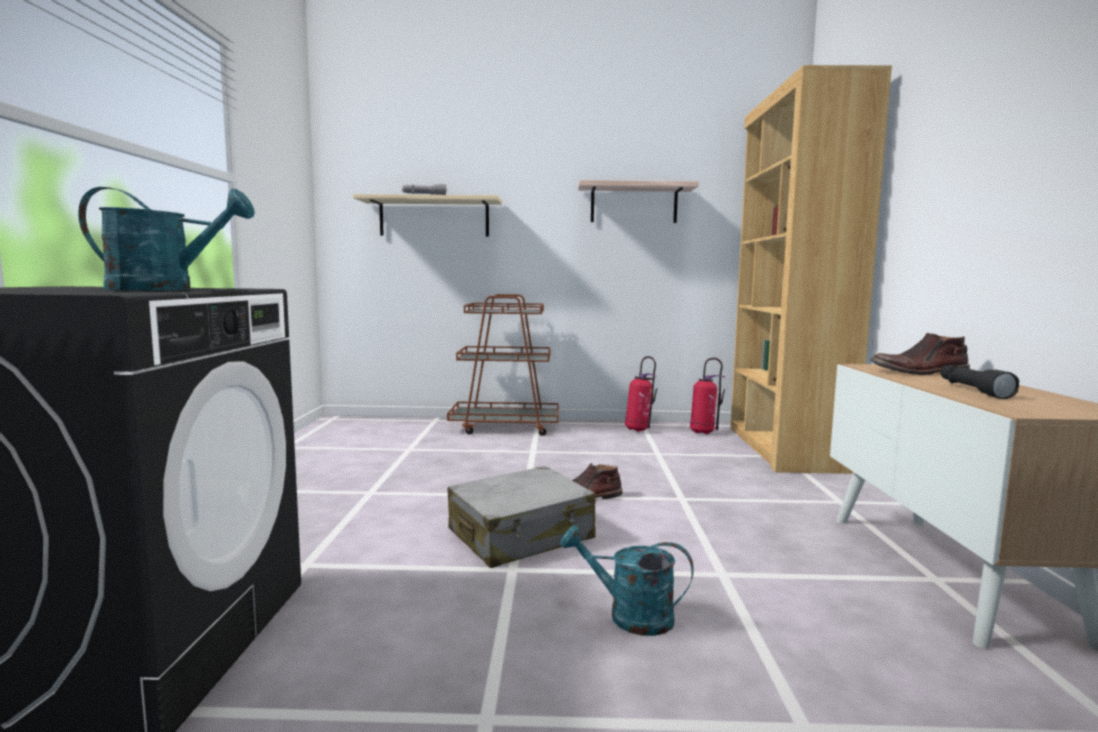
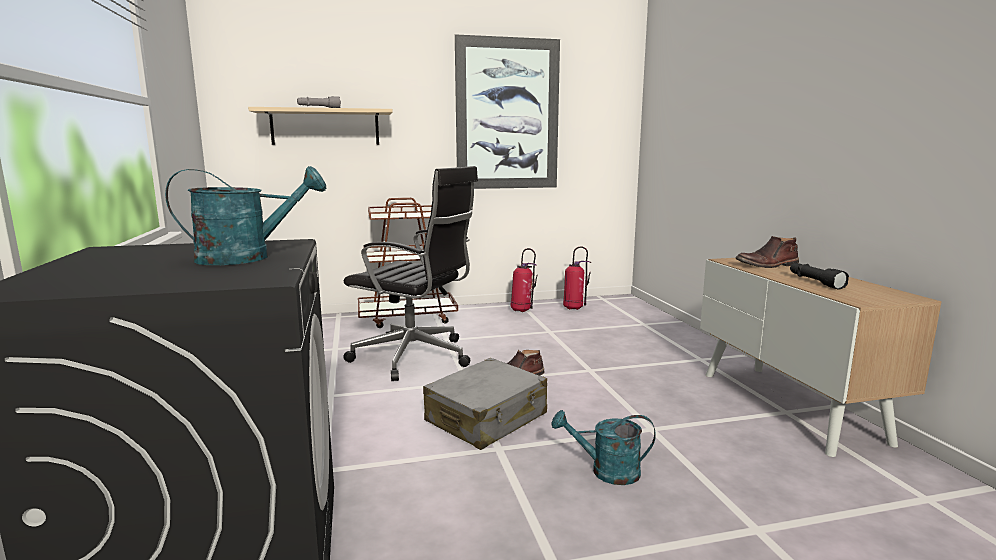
camera: 15 degrees left, 5 degrees up
shelf [578,180,699,223] -> picture [455,34,560,189]
brown bookcase [730,65,892,474] -> none
none -> black office chair [343,166,478,381]

